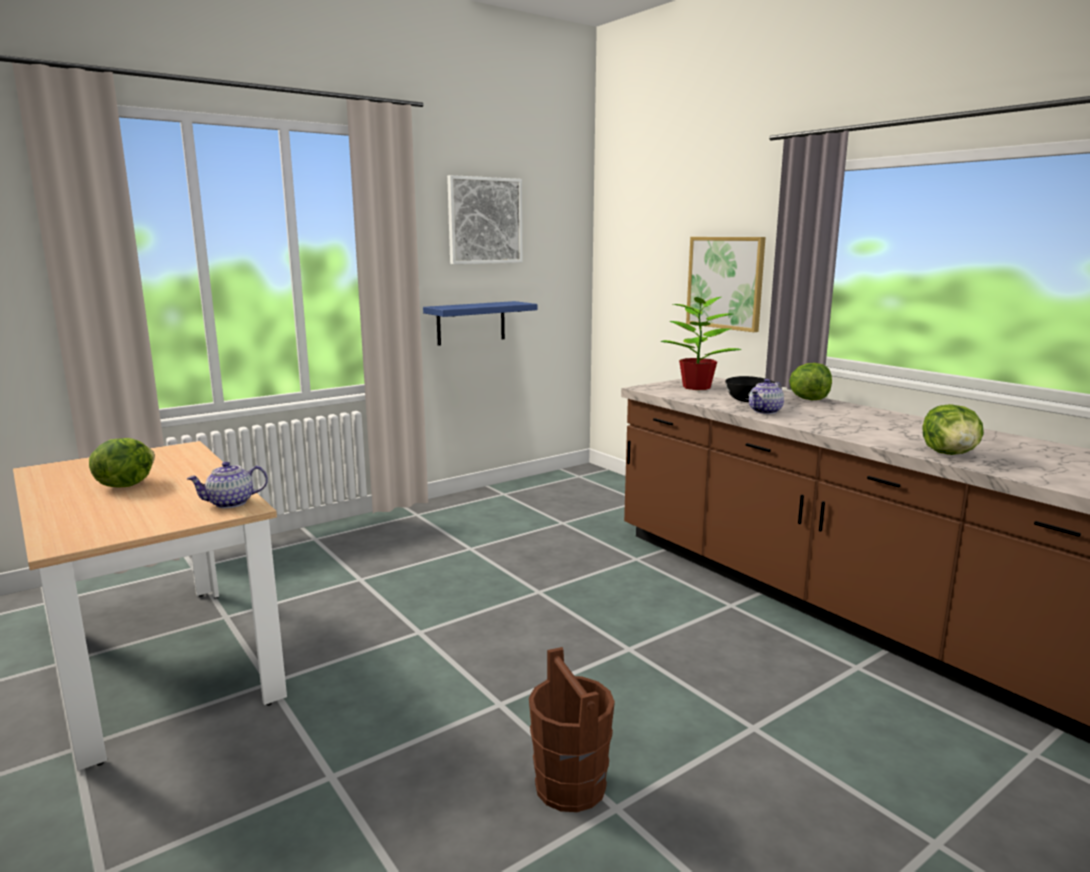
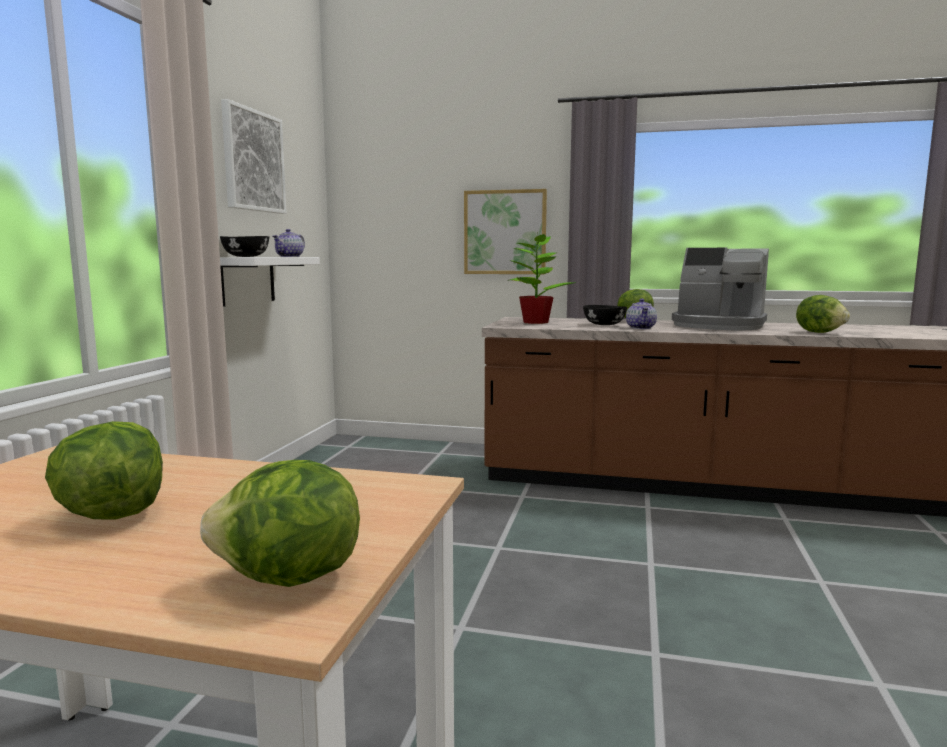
camera: 40 degrees left, 5 degrees down
teapot [187,462,268,508] -> teapot moved to [273,229,305,257]
blue shelf [423,301,537,346] -> white shelf [220,257,320,307]
brown bucket [529,647,615,812] -> none
none -> lettuce [200,460,360,587]
none -> black bowl [220,236,269,257]
none -> coffee machine [672,248,769,330]

